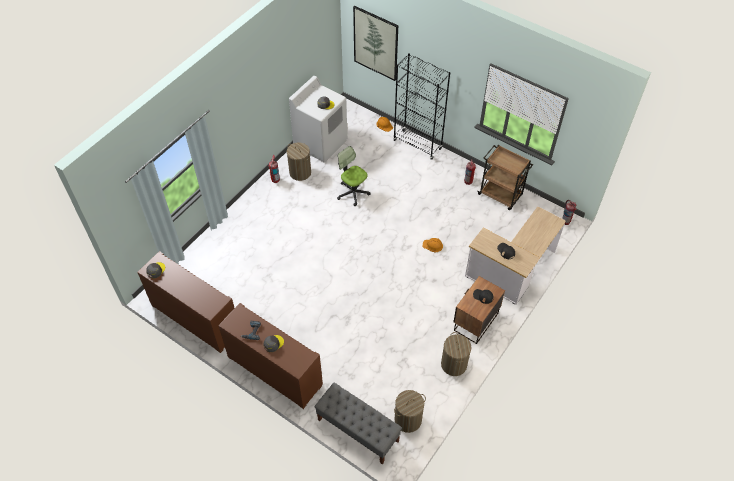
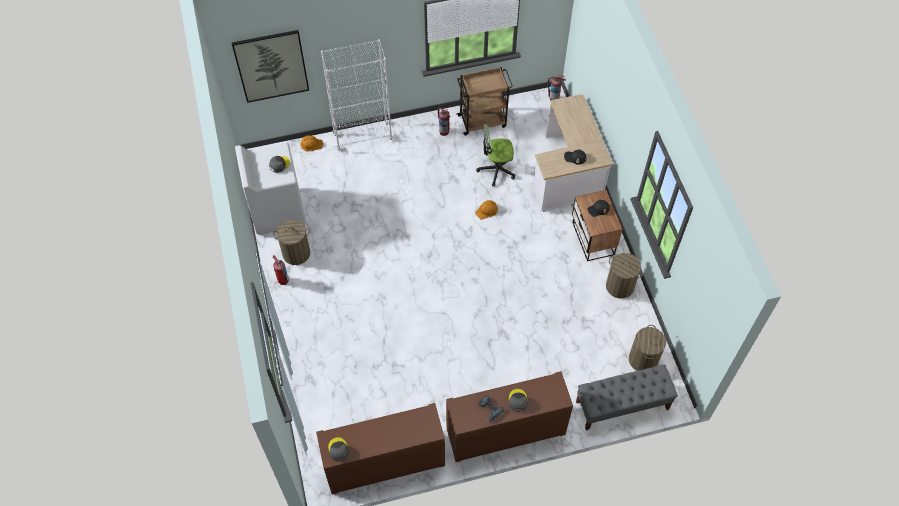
camera: 50 degrees left, 5 degrees up
office chair [337,146,371,206] -> office chair moved to [476,124,515,187]
black bookcase [393,53,450,160] -> white bookcase [321,39,393,151]

